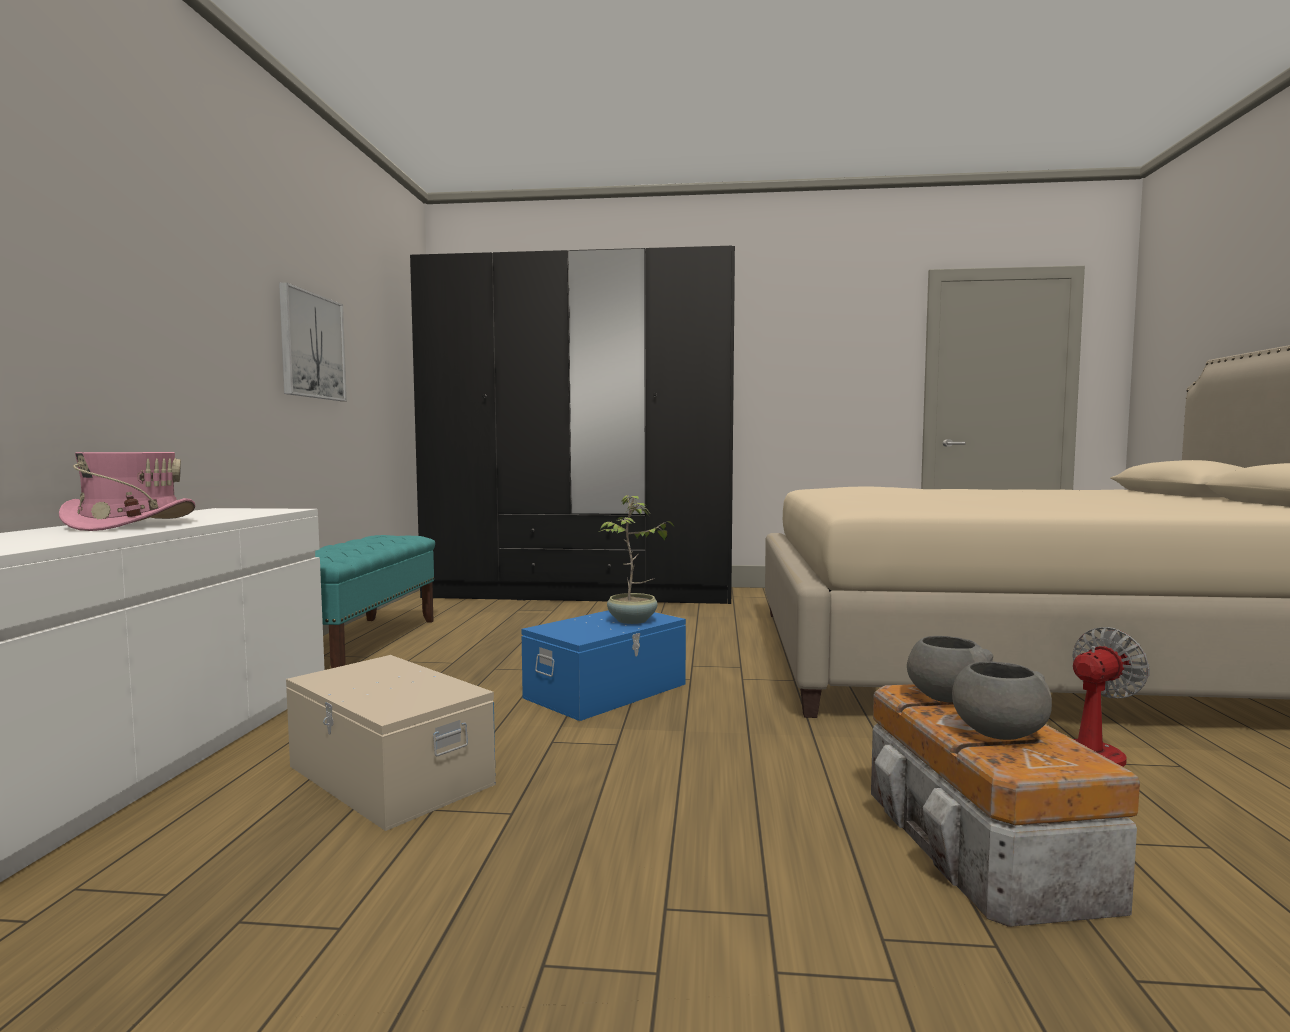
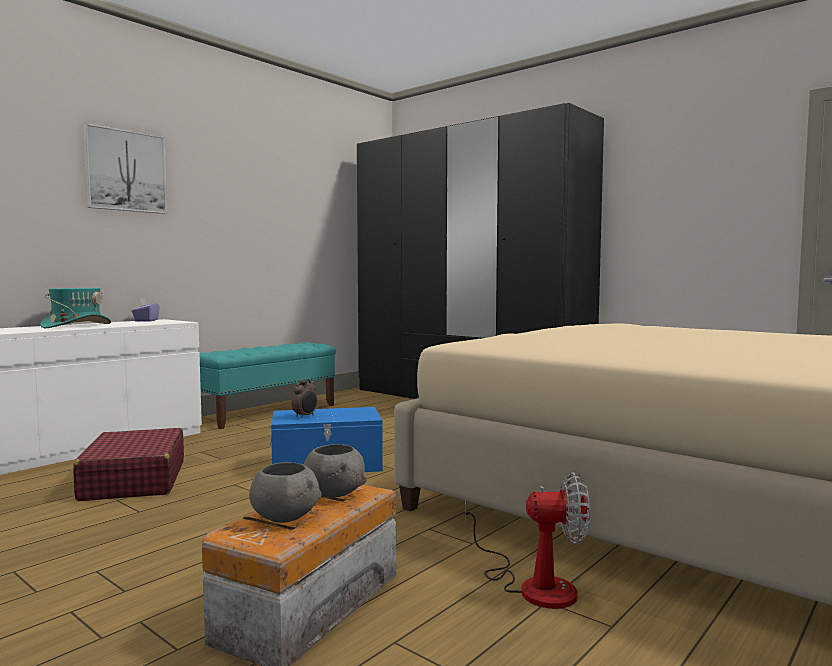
camera: 35 degrees right, 0 degrees up
pink hat [59,452,196,531] -> turquoise hat [40,288,111,328]
picture [279,282,347,401] -> picture moved to [83,123,168,214]
beige storage box [286,655,496,831] -> red suitcase [73,428,184,501]
potted plant [599,495,674,624] -> none
none -> purple tissue box [132,298,160,322]
none -> alarm clock [291,379,318,418]

